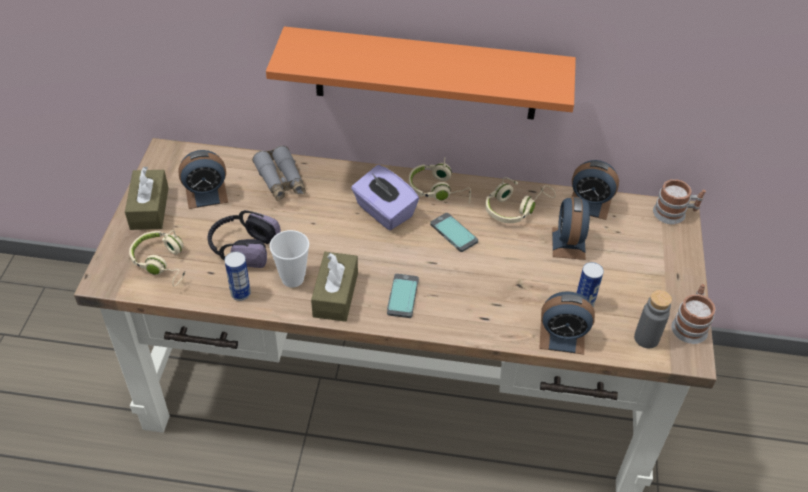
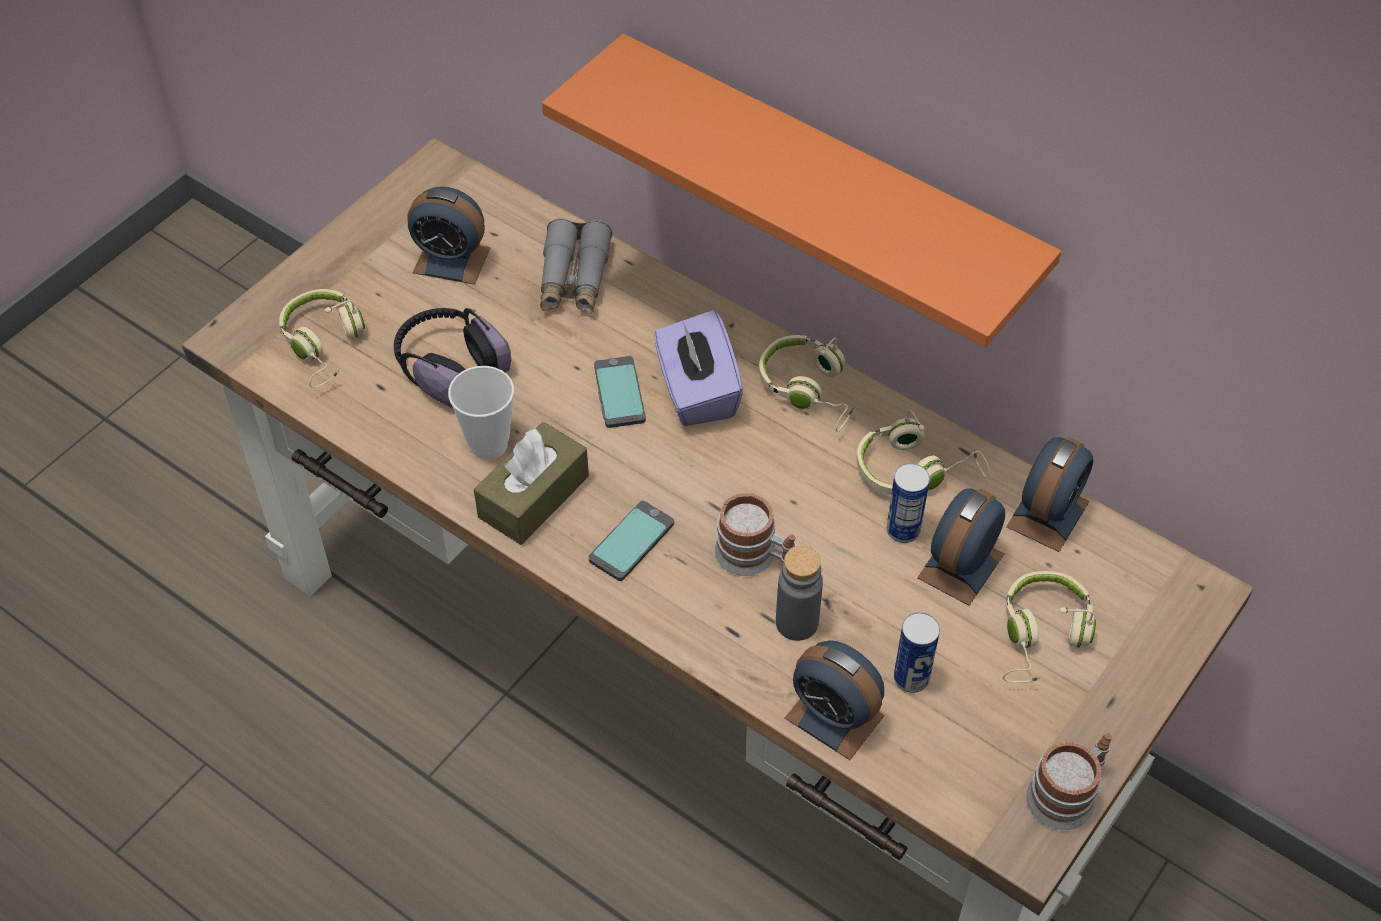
camera: 30 degrees right, 5 degrees up
brown tissue box [125,166,169,230] -> none
can [225,252,251,301] -> can moved to [886,463,930,543]
phone [430,213,478,252] -> phone moved to [594,356,646,428]
alarm clock [572,160,619,220] -> alarm clock turned 105 degrees counterclockwise [1006,437,1093,552]
grey bottle [634,290,672,348] -> grey bottle moved to [776,546,823,641]
mug [653,179,706,224] -> mug moved to [715,493,795,576]
none -> beige headphones [1003,571,1096,682]

